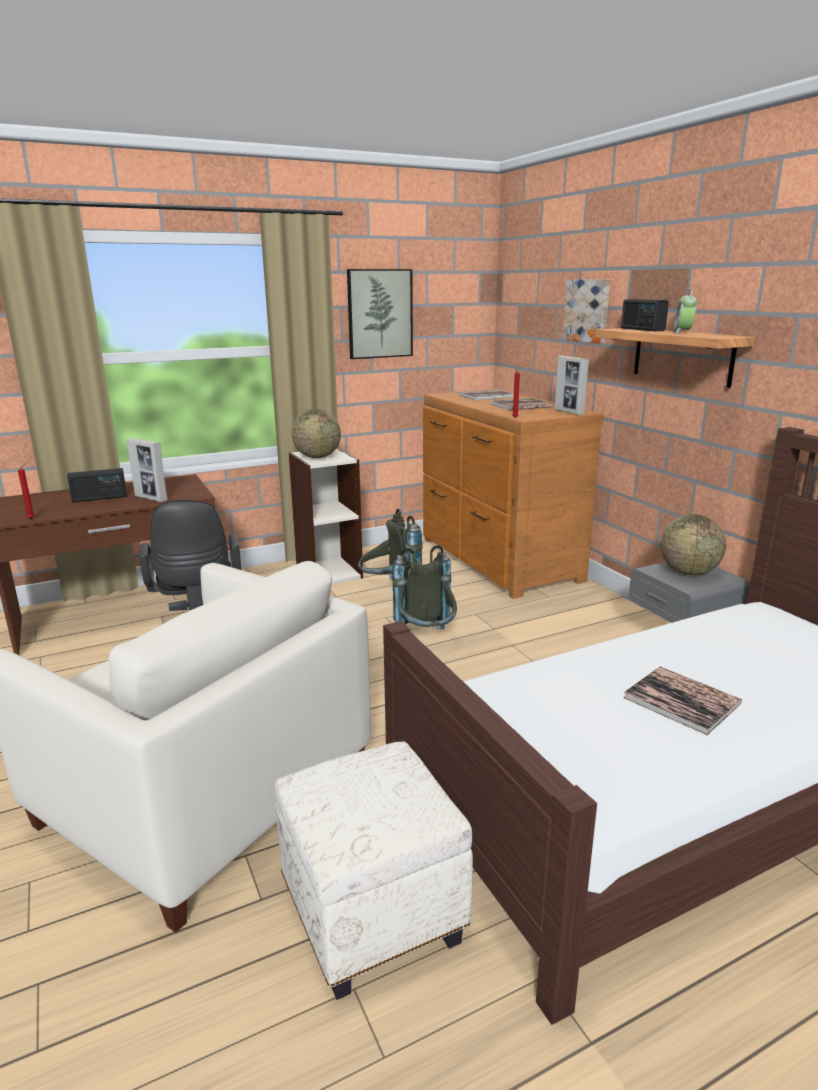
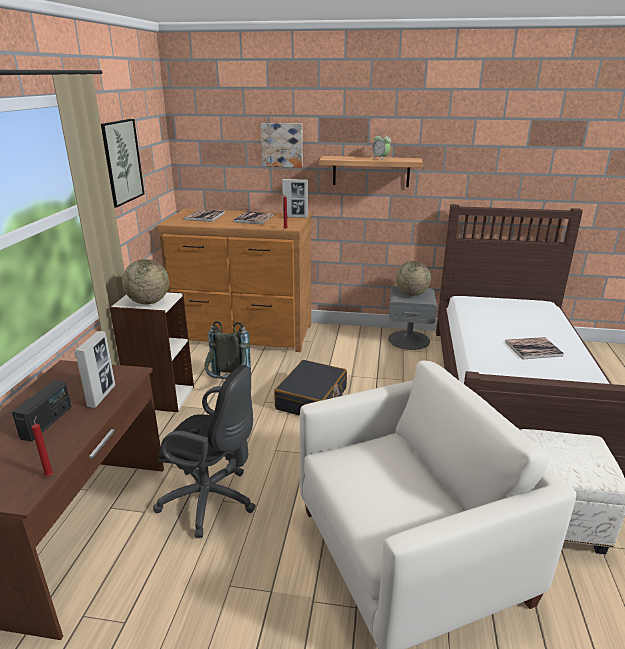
camera: 55 degrees left, 5 degrees up
picture frame [127,438,168,502] -> picture frame turned 60 degrees counterclockwise [75,331,115,408]
grey backpack [392,545,457,629] -> black suitcase [274,360,347,416]
radio [621,299,669,331] -> none

